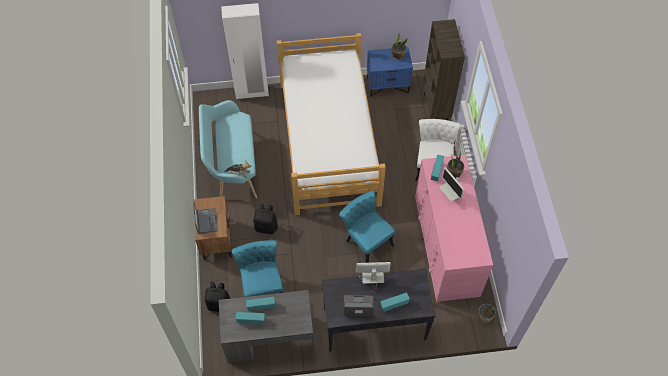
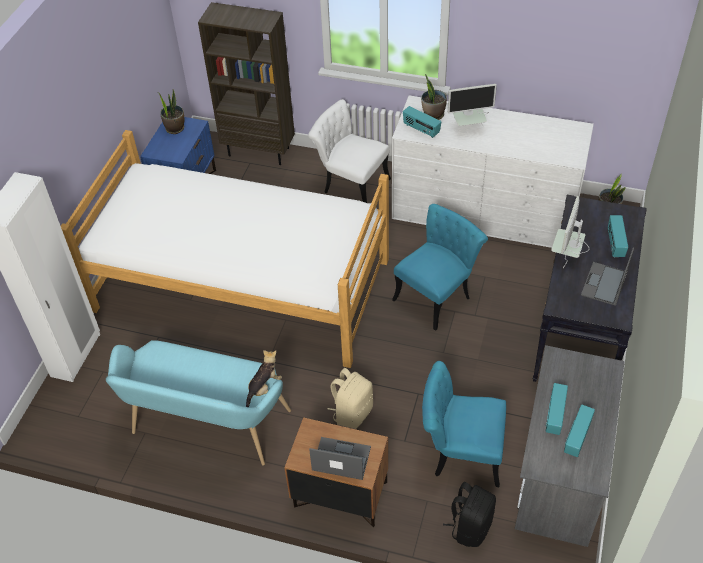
camera: 65 degrees left, 10 degrees down
black backpack [253,204,278,234] -> beige backpack [328,368,373,429]
turquoise chair [339,191,395,263] -> turquoise chair turned 150 degrees clockwise [392,204,488,331]
pink dresser [415,155,493,302] -> white dresser [392,95,594,248]

